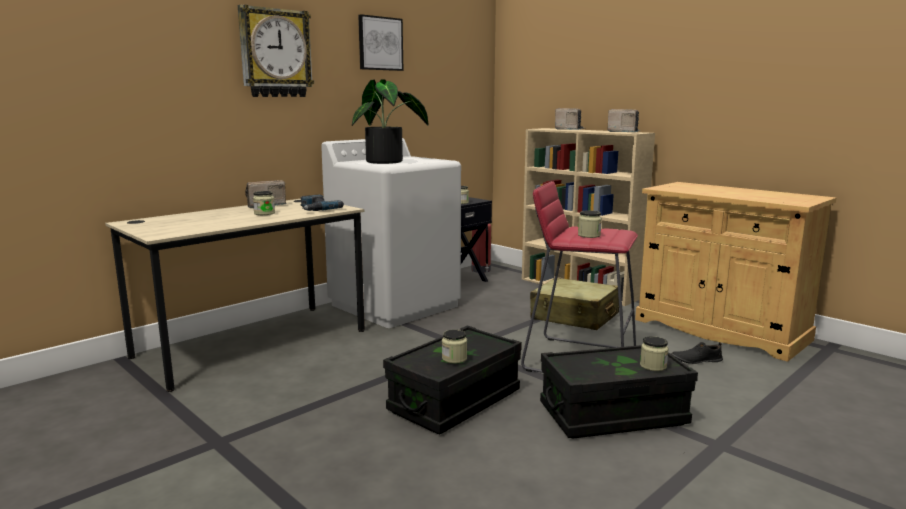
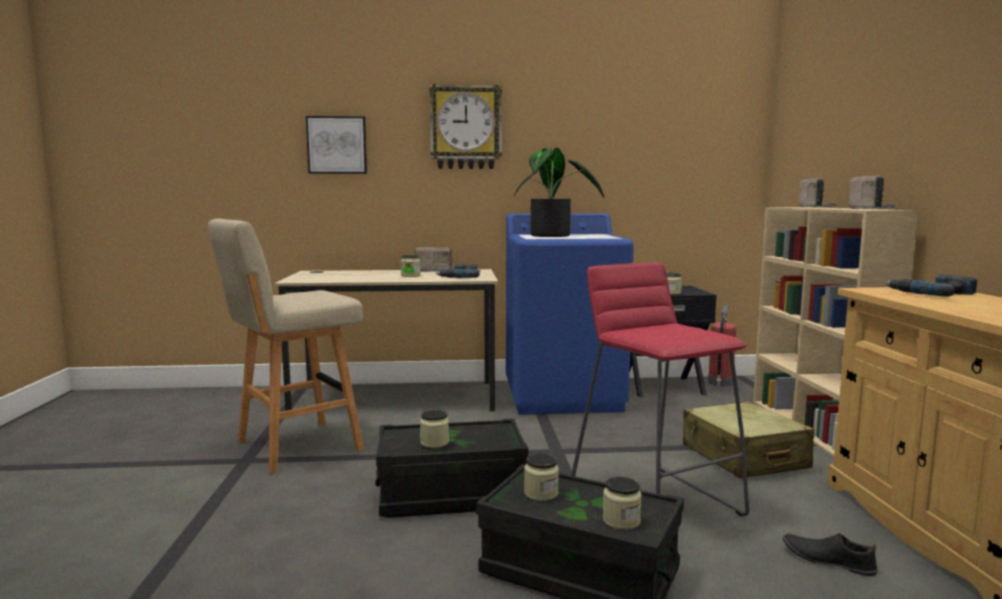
camera: 40 degrees right, 5 degrees down
white washing machine [321,138,461,328] -> blue washing machine [506,213,634,415]
picture [358,14,404,71] -> picture moved to [306,116,367,174]
jar [578,210,602,238] -> jar moved to [524,453,559,501]
none -> beige stool [208,219,364,474]
none -> power drill [885,275,977,297]

